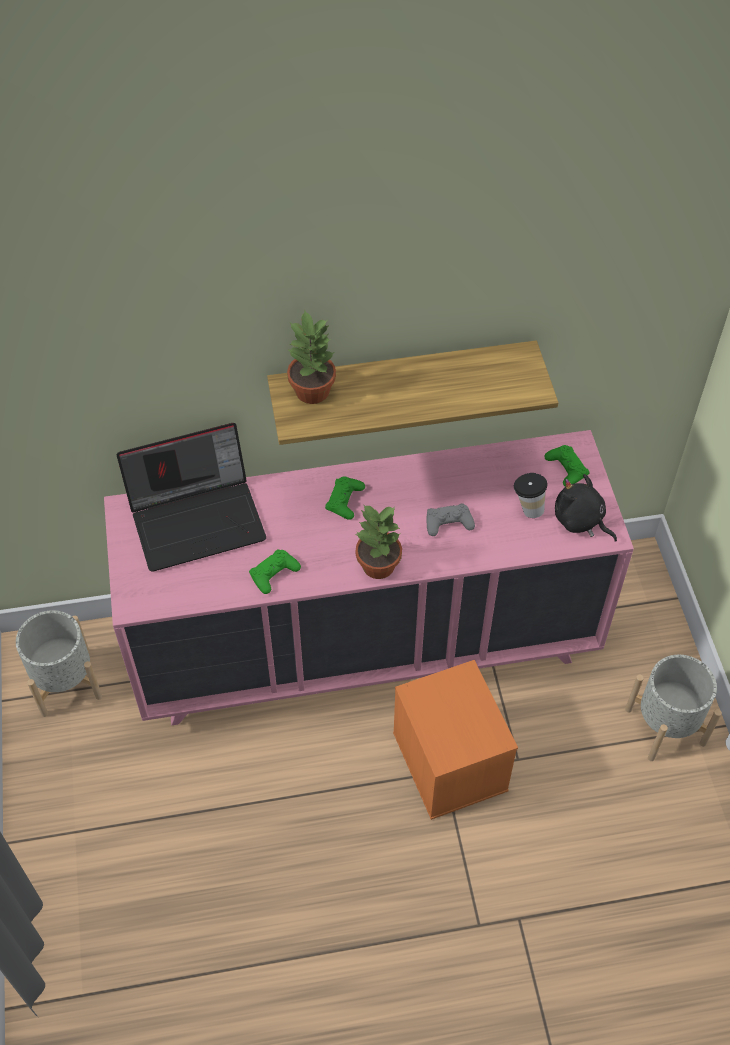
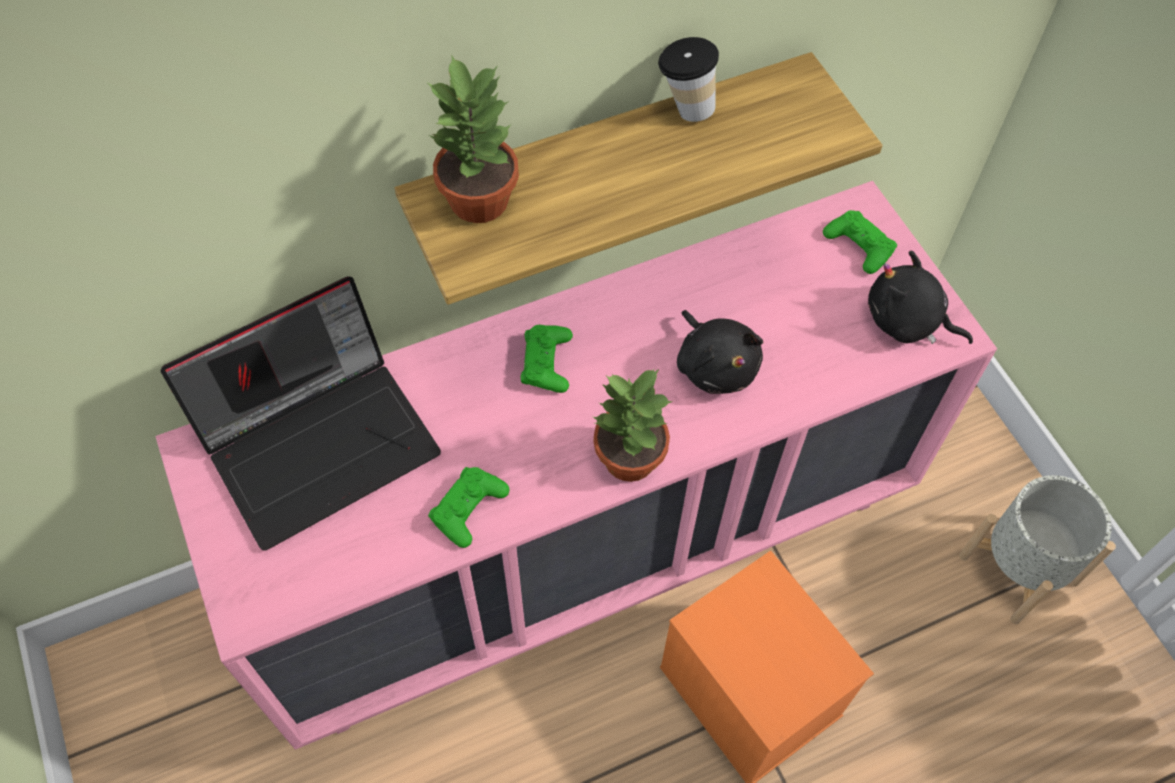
camera: 15 degrees left, 5 degrees up
grey planter [16,610,102,717] -> none
grey game controller [426,503,475,536] -> black plush toy [677,310,763,394]
cup [514,473,548,518] -> cup moved to [658,37,719,122]

